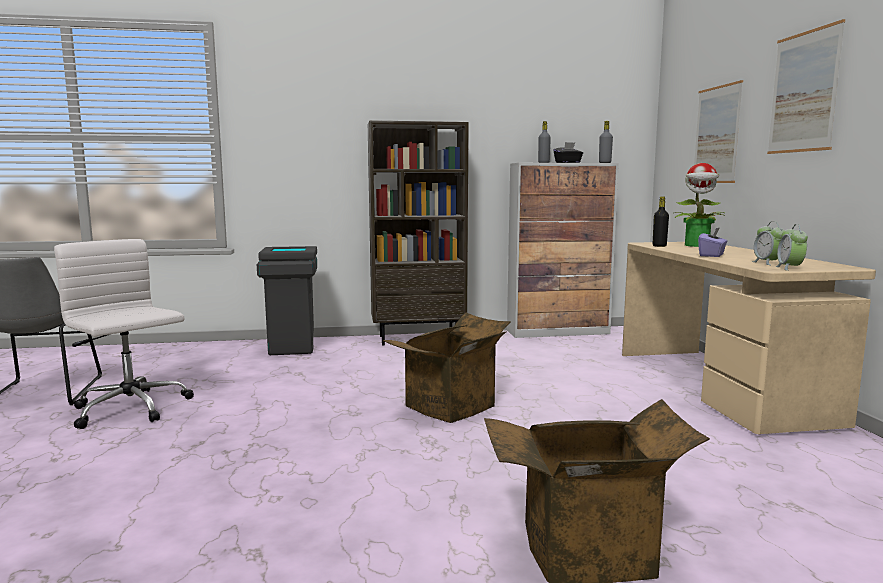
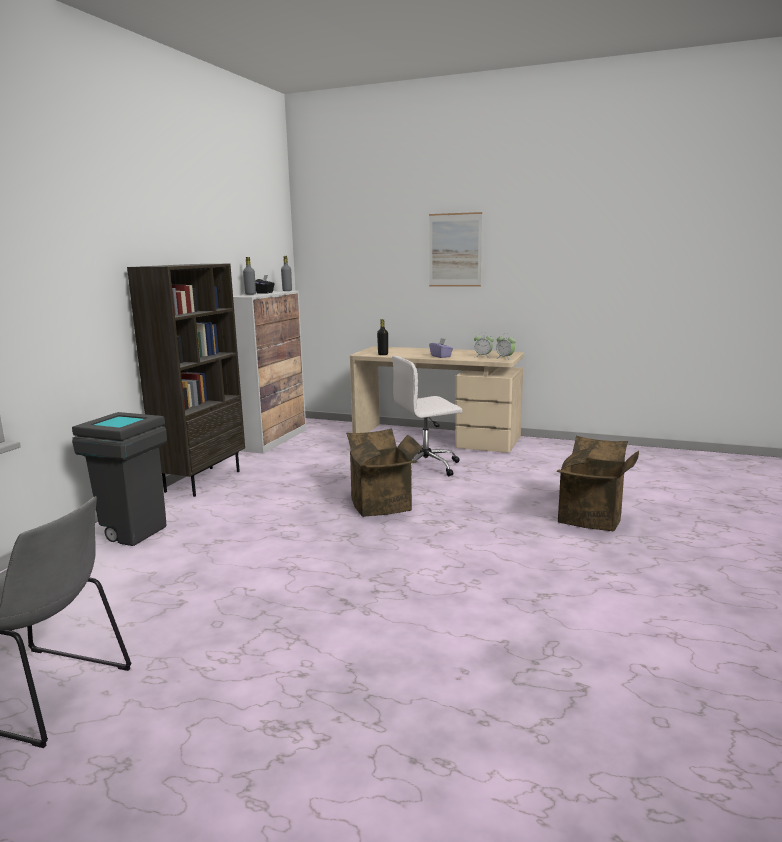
camera: 60 degrees left, 5 degrees up
white office chair [54,239,194,429] -> white office chair moved to [392,356,462,476]
potted plant [675,163,724,247] -> none
picture [694,80,743,183] -> none

